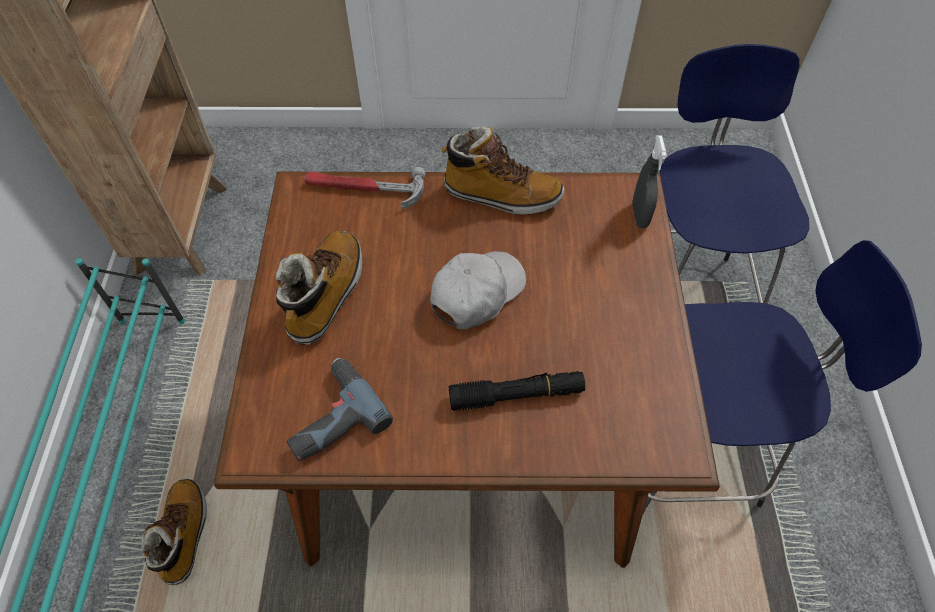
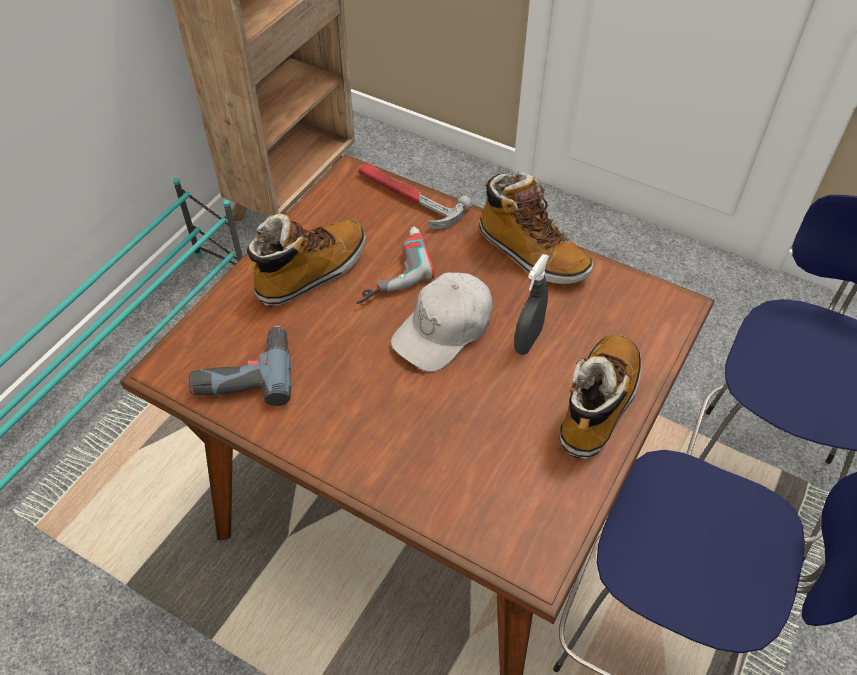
camera: 30 degrees right, 5 degrees down
boot [141,479,207,585] -> boot moved to [559,335,642,459]
white cap [430,251,526,329] -> white cap turned 150 degrees clockwise [391,272,493,372]
black flashlight [449,371,585,411] -> none
grey spray bottle [632,135,667,228] -> grey spray bottle moved to [514,254,549,355]
none -> power drill [356,226,435,304]

